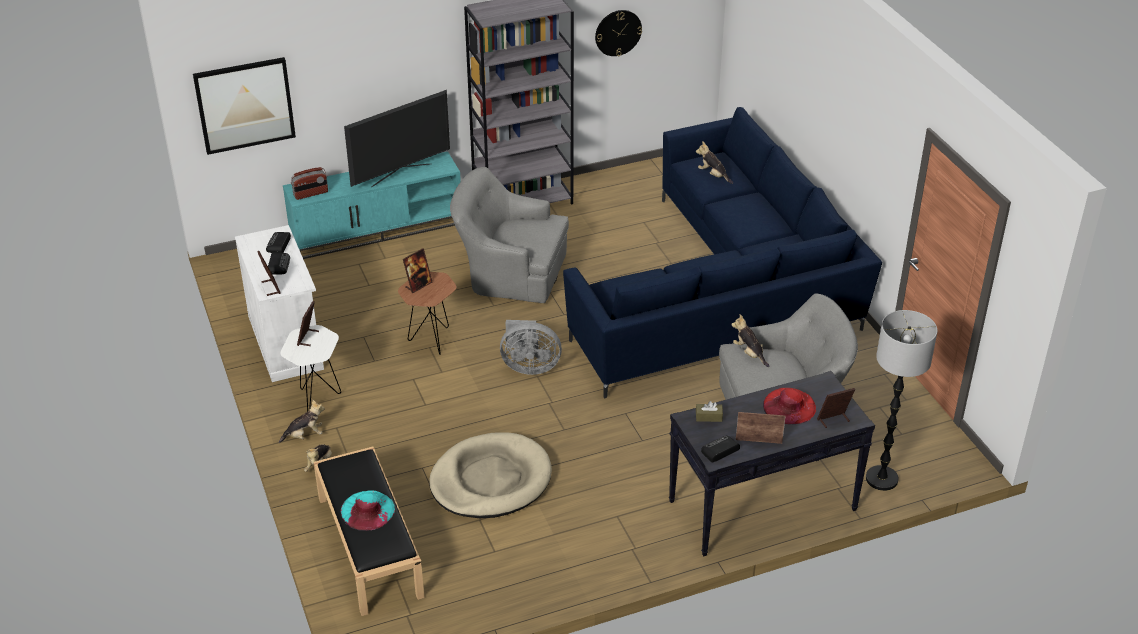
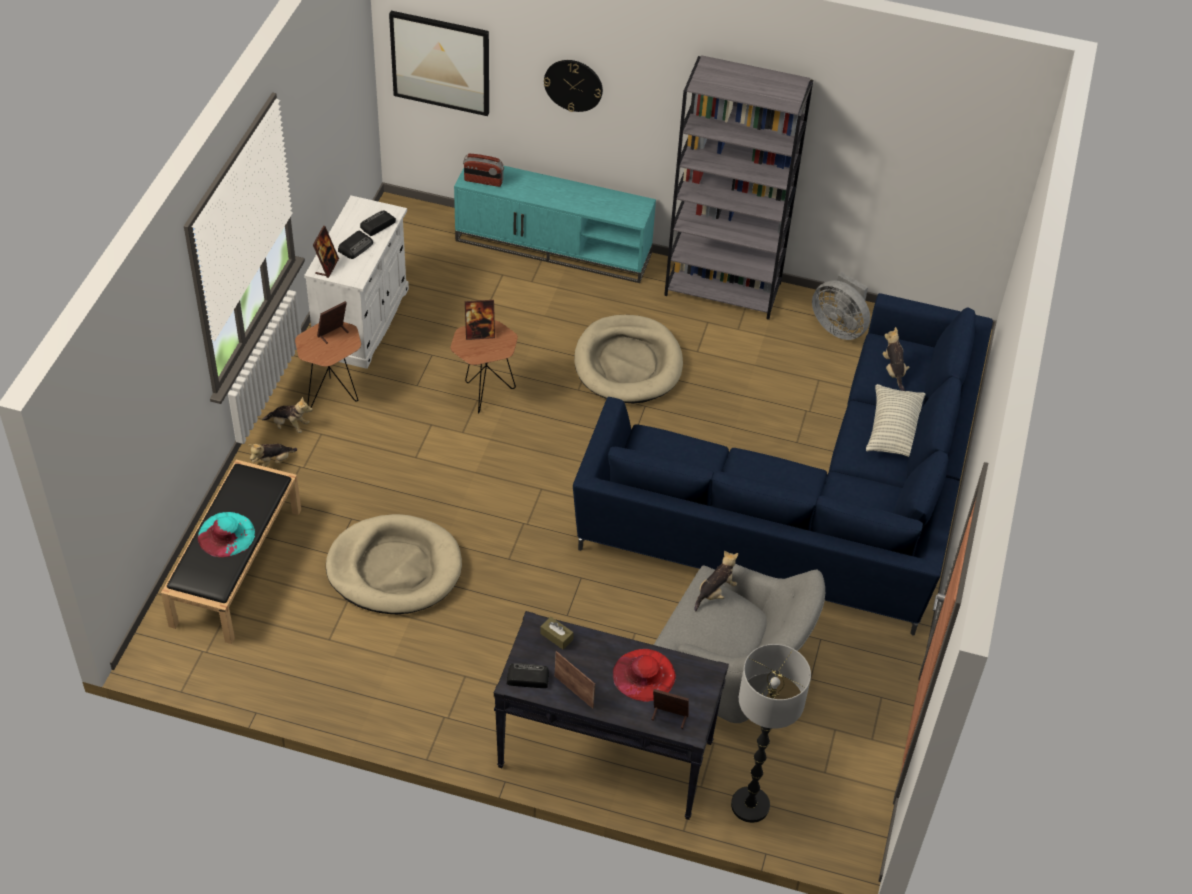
camera: 35 degrees right, 10 degrees up
white side table [280,325,341,412] -> brown side table [295,322,361,408]
television [344,90,450,187] -> none
grey armchair [450,167,569,303] -> beige dog bed [574,315,683,403]
grey fan [500,320,562,375] -> grey fan moved to [812,273,870,340]
wall clock [595,10,642,56] -> wall clock moved to [544,60,603,112]
plush toy [731,314,770,367] -> plush toy turned 45 degrees clockwise [694,550,738,611]
none -> pillow [866,384,926,457]

